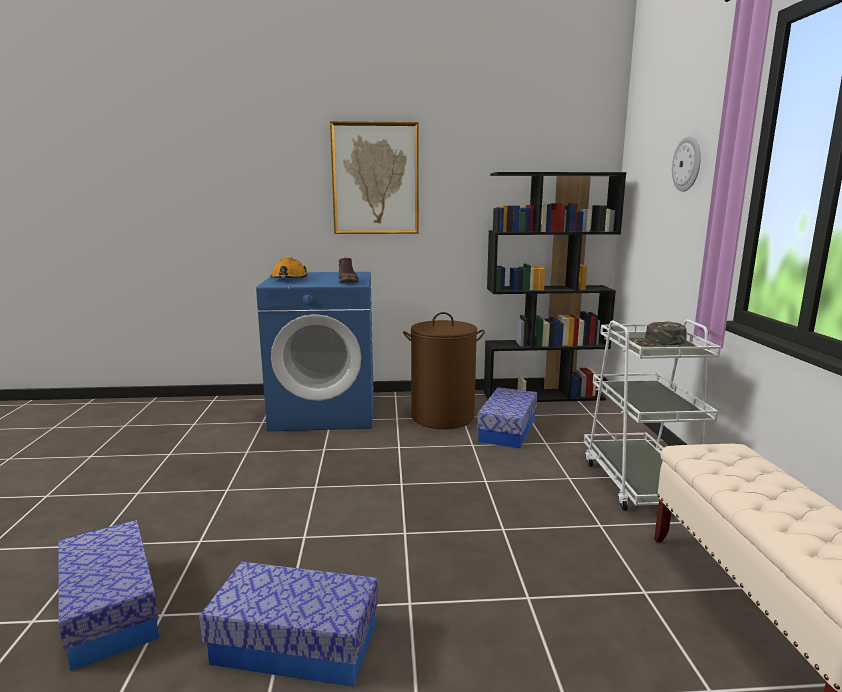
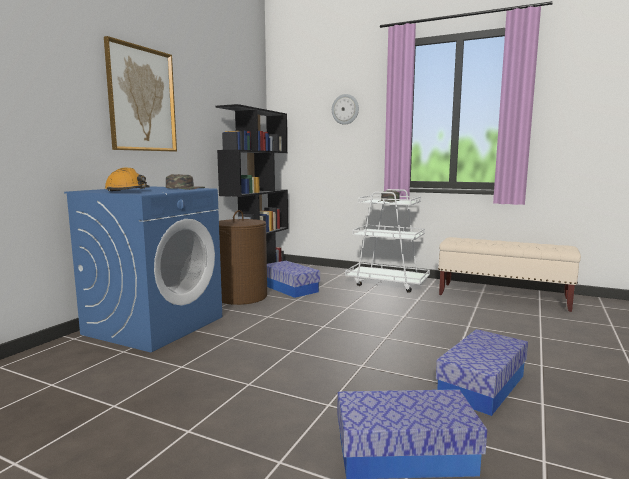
camera: 60 degrees left, 5 degrees down
brown boot [339,258,359,283] -> green cap [166,174,205,190]

